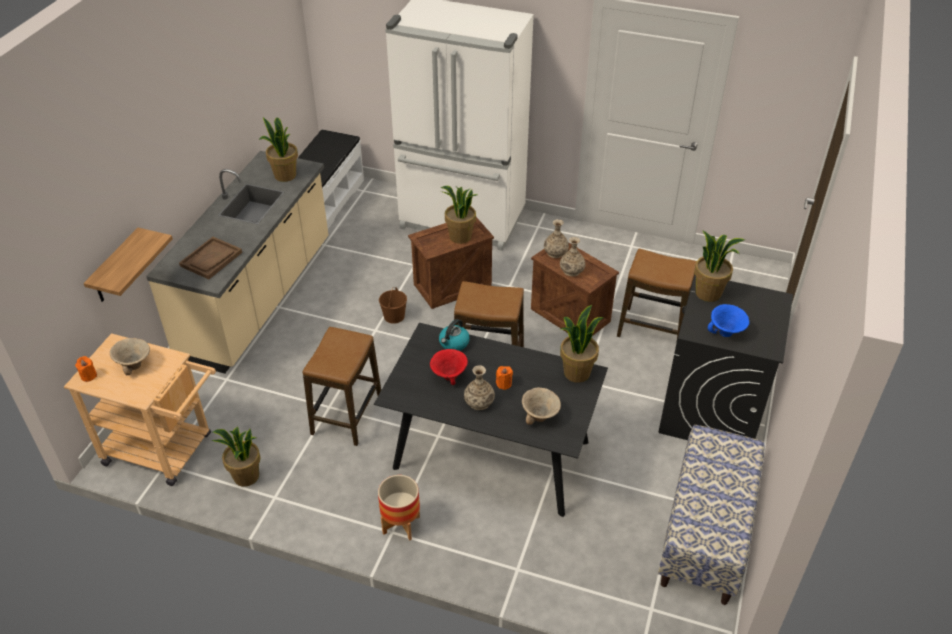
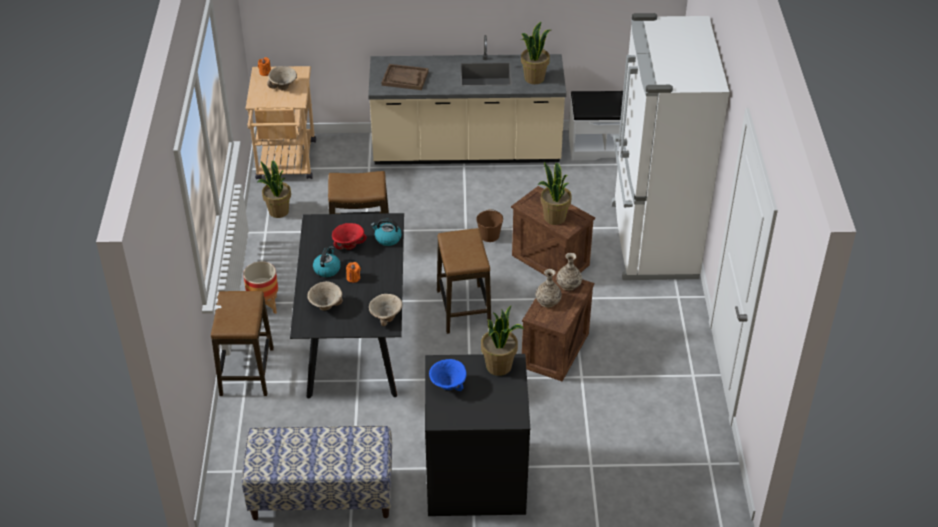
camera: 70 degrees right, 0 degrees up
shelf [84,228,173,302] -> none
vase [464,365,495,410] -> kettle [313,246,341,277]
potted plant [560,305,604,383] -> beige bowl [369,294,403,326]
stool [617,249,697,338] -> stool moved to [211,291,274,396]

